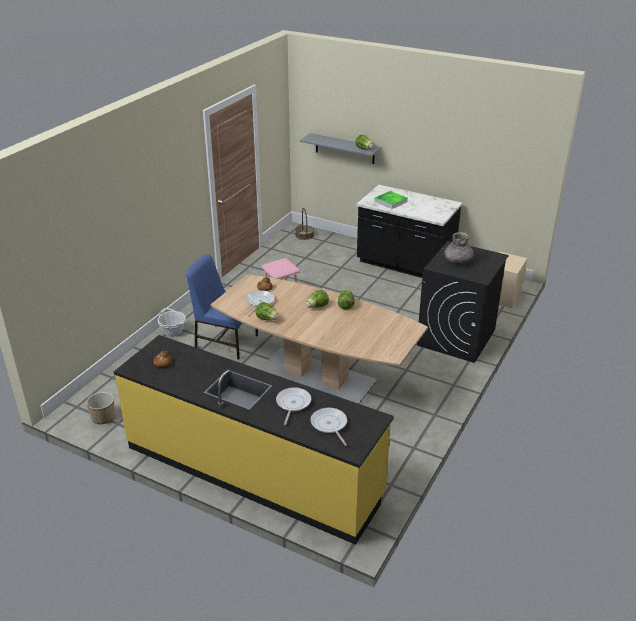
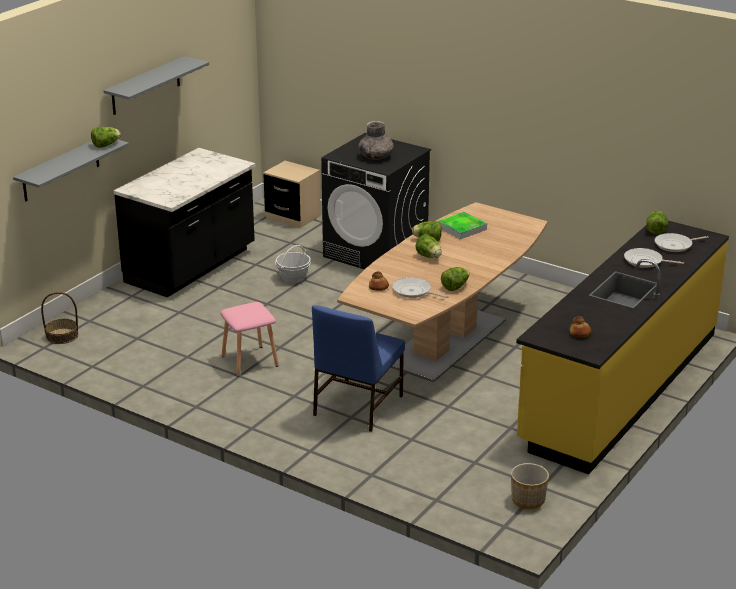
camera: 85 degrees left, 5 degrees down
basket [158,308,186,337] -> basket moved to [275,245,311,283]
tray [374,191,408,209] -> tray moved to [438,212,487,239]
none -> grey shelf [103,56,209,115]
none -> lettuce [646,211,668,235]

